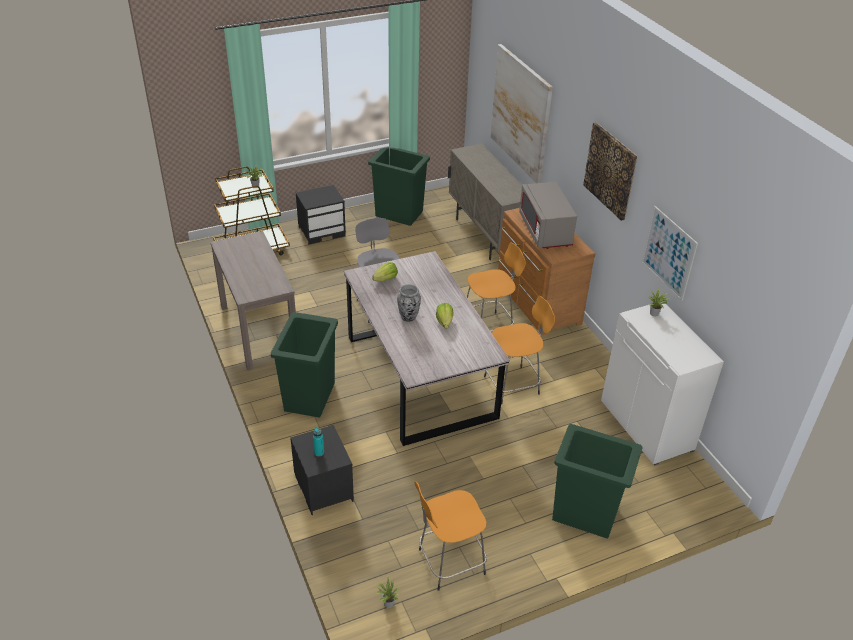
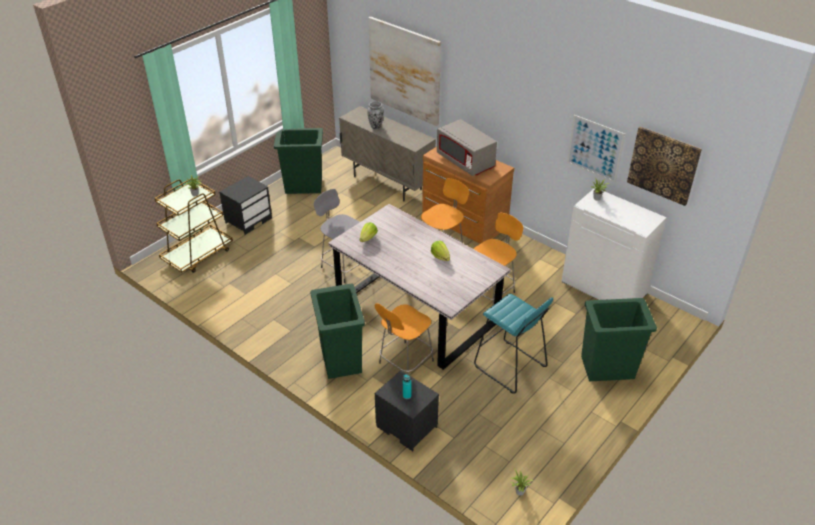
camera: 25 degrees left, 0 degrees up
brown console table [210,231,296,370] -> none
vase [397,284,421,322] -> vase moved to [367,101,384,129]
orange stool [414,482,487,591] -> orange stool moved to [375,303,434,374]
picture [583,122,637,221] -> picture moved to [627,127,702,206]
none -> turquoise stool [474,294,553,394]

